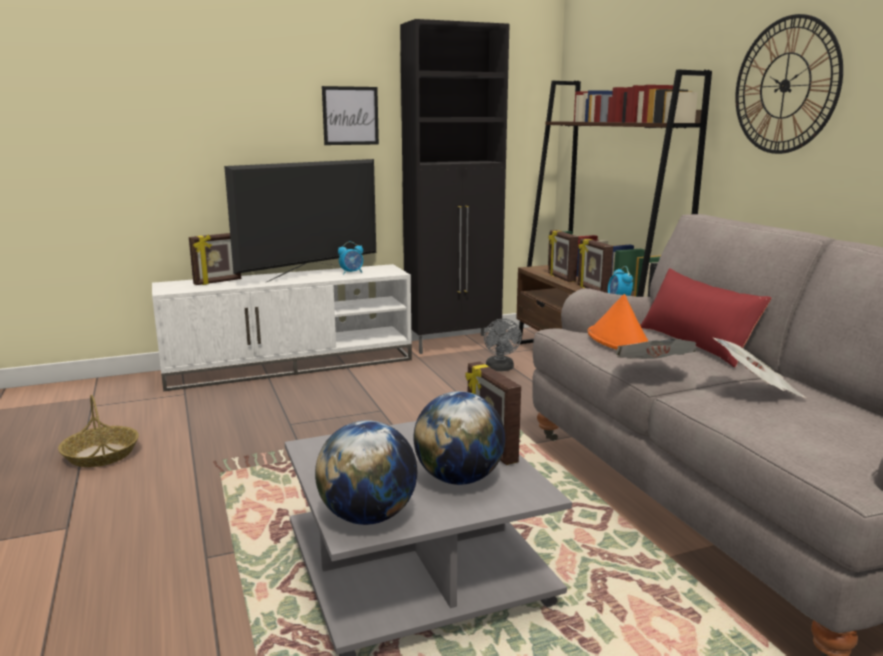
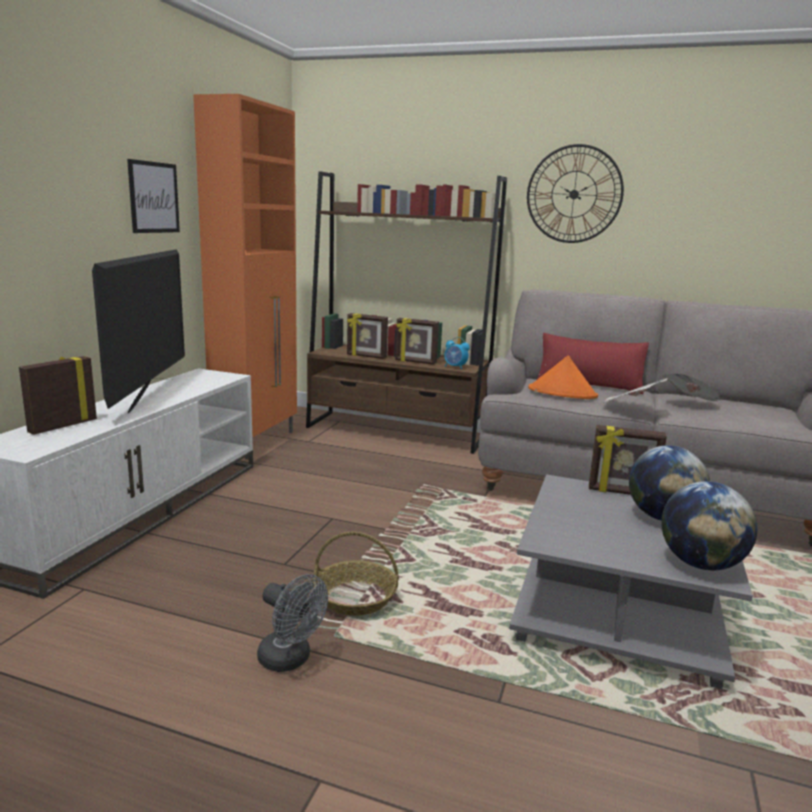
camera: 50 degrees left, 0 degrees up
basket [58,395,139,467] -> basket moved to [313,532,399,616]
picture frame [189,233,241,285] -> picture frame turned 150 degrees counterclockwise [19,356,97,435]
alarm clock [338,242,363,274] -> none
black cabinet [400,19,509,354] -> orange cabinet [193,94,297,460]
grey fan [484,319,522,371] -> grey fan moved to [257,574,328,672]

